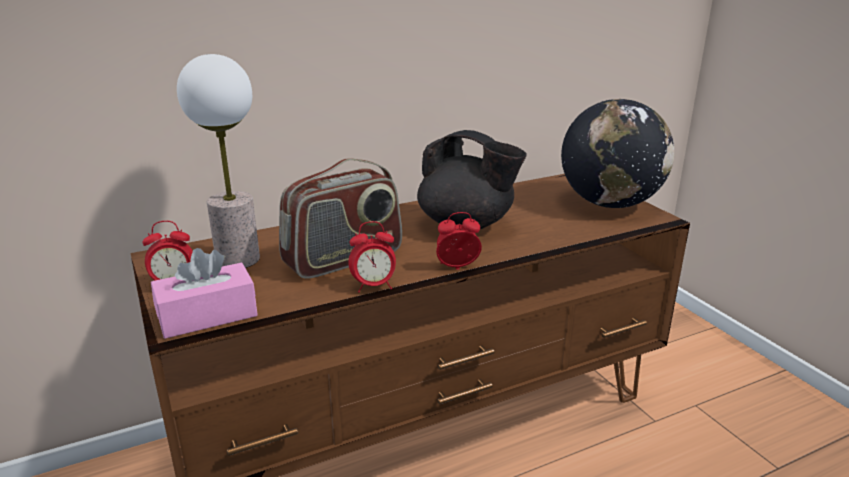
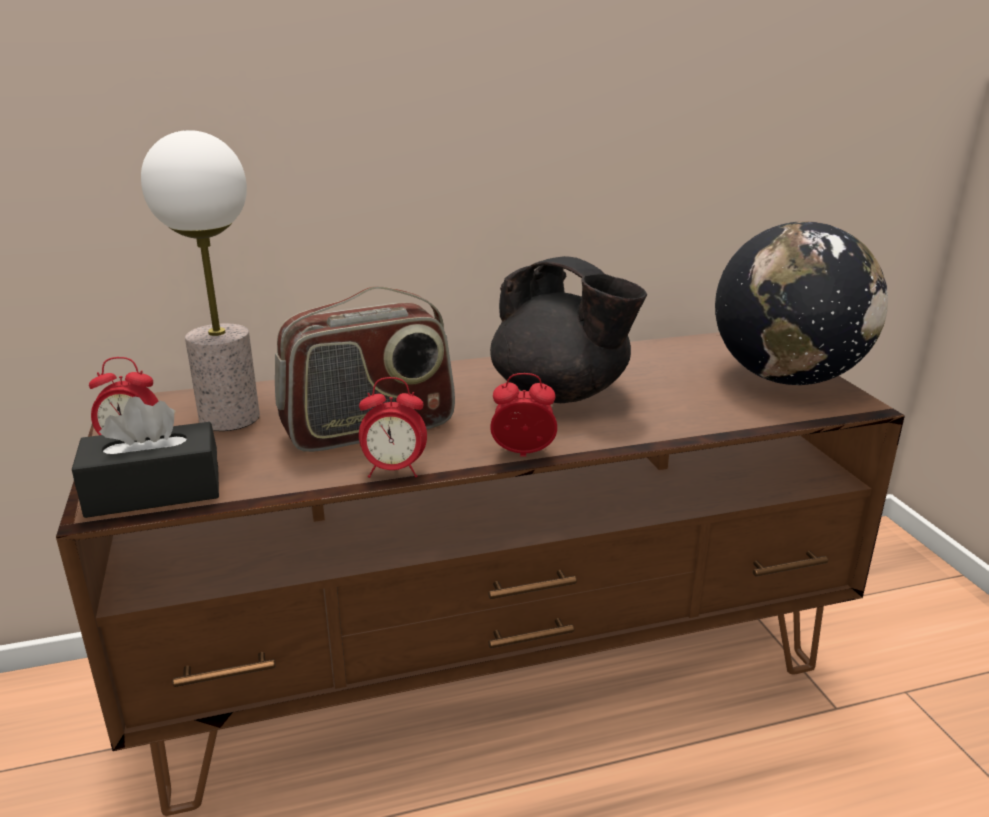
camera: 10 degrees right, 0 degrees up
pink tissue box [151,248,258,339] -> black tissue box [72,396,219,518]

